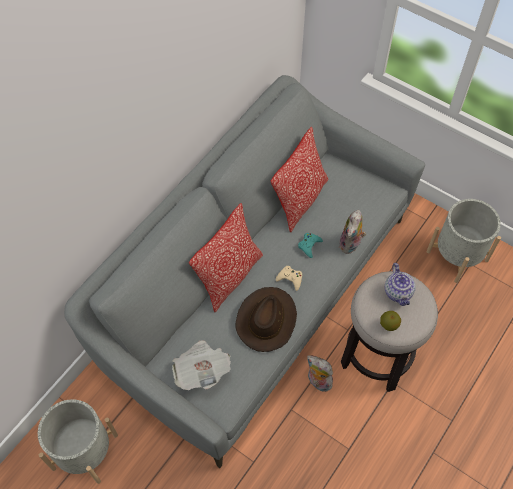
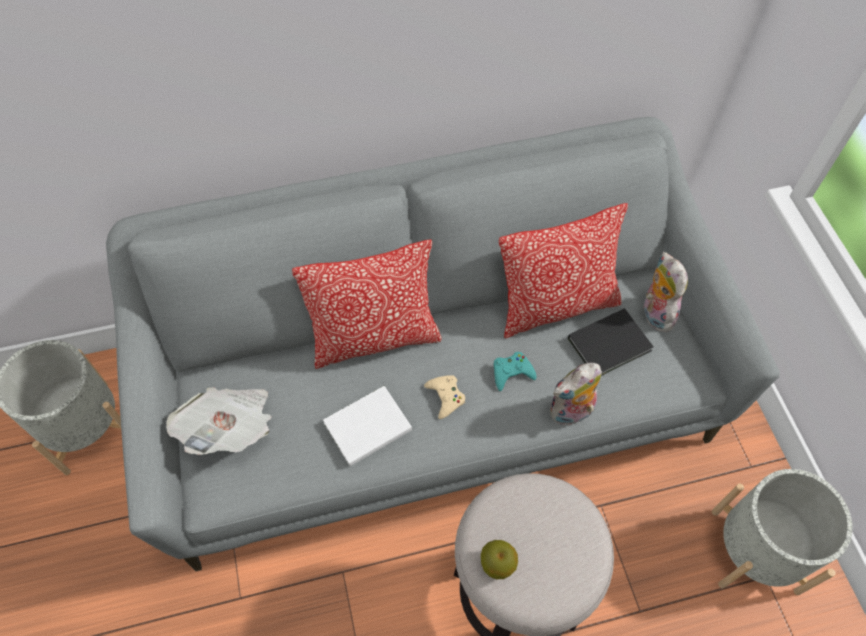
camera: 40 degrees right, 0 degrees up
brown hat [235,287,297,352] -> white book [323,386,412,466]
plush toy [307,355,336,392] -> plush toy moved to [643,252,688,332]
teapot [385,263,416,306] -> none
none -> black book [568,308,654,376]

